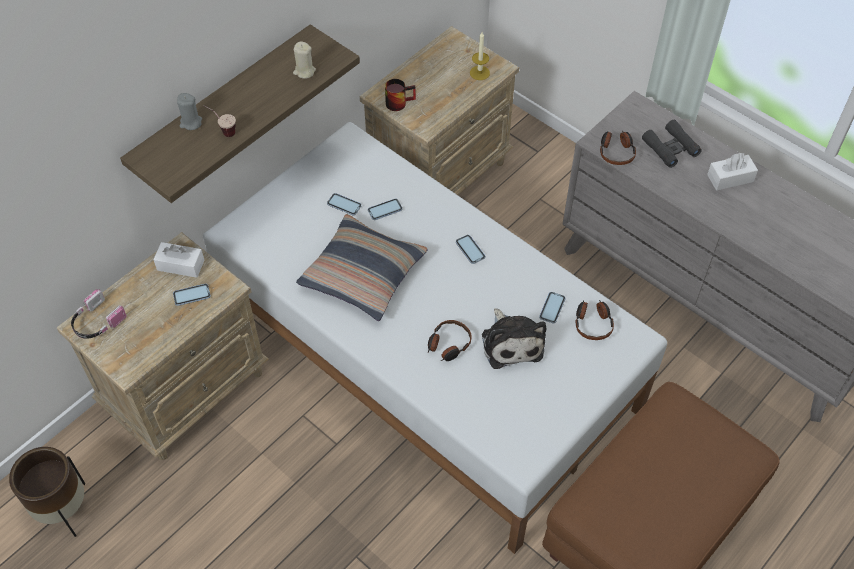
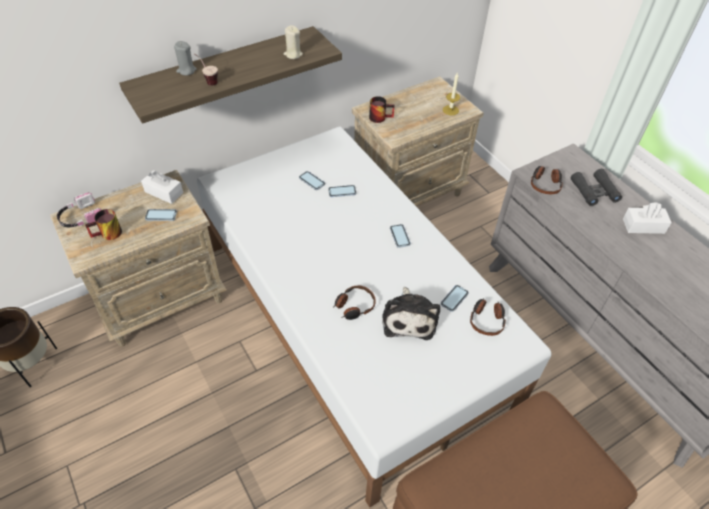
camera: 15 degrees right, 5 degrees down
pillow [296,214,428,321] -> none
none -> mug [85,209,122,240]

